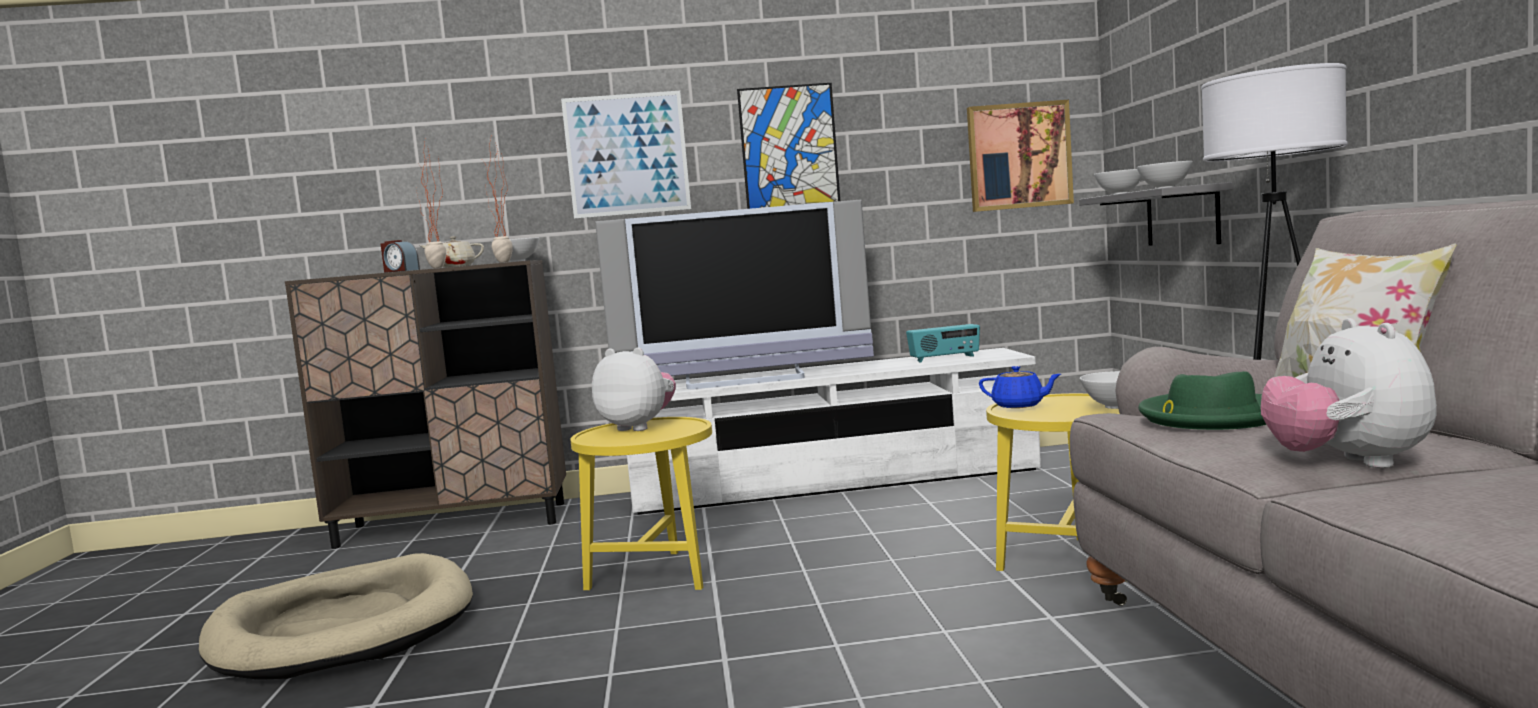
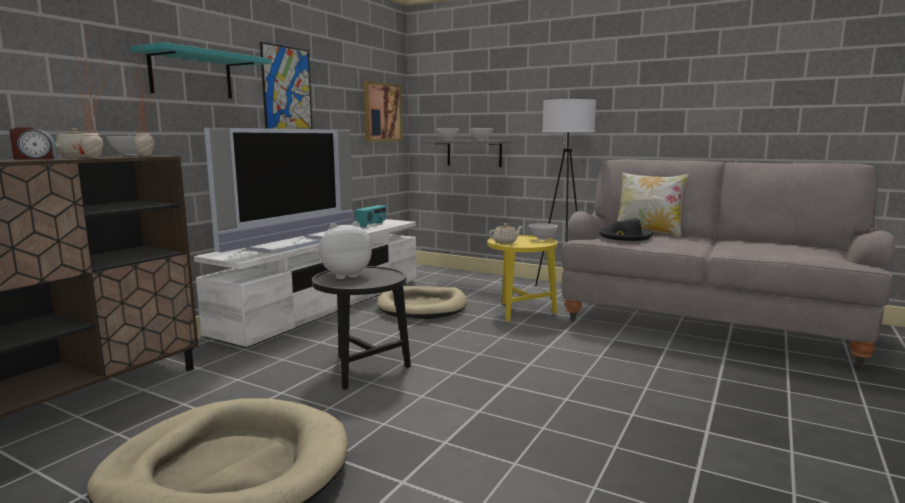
camera: 55 degrees left, 5 degrees up
picture [561,91,691,219] -> turquoise shelf [130,42,271,99]
yellow side table [570,417,712,590] -> black side table [312,266,411,390]
blue teapot [979,366,1061,408] -> beige teapot [489,223,523,244]
green hat [1138,371,1267,430] -> black hat [599,219,653,241]
plush toy [1261,318,1437,468] -> none
none -> beige dog bed [377,286,467,319]

